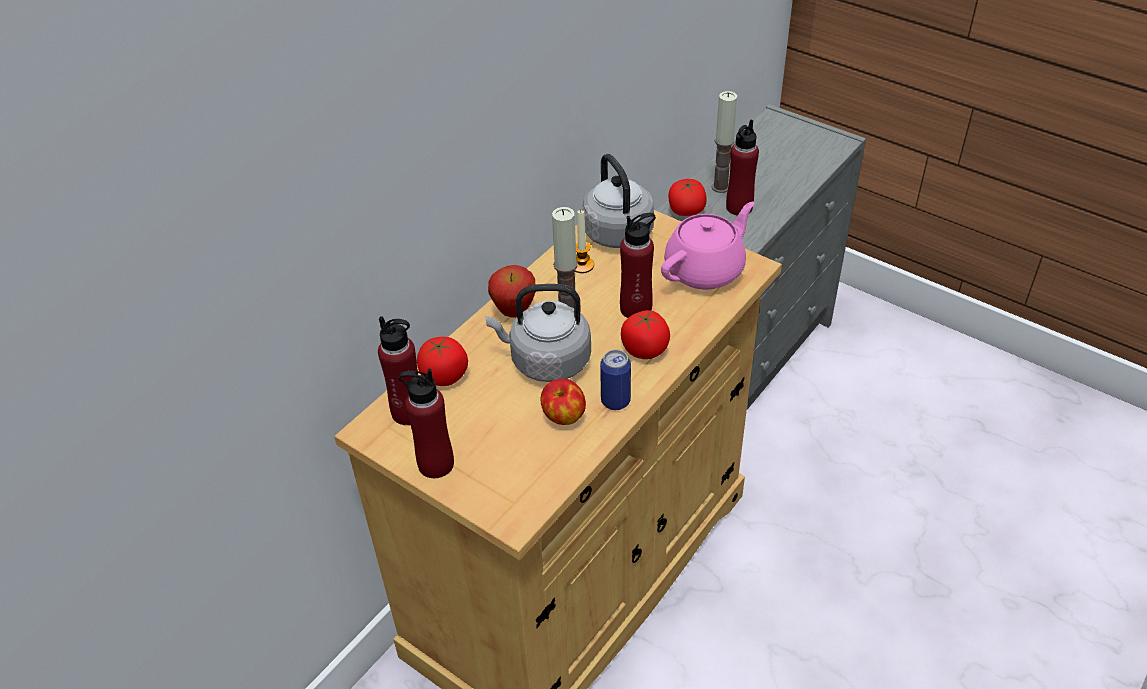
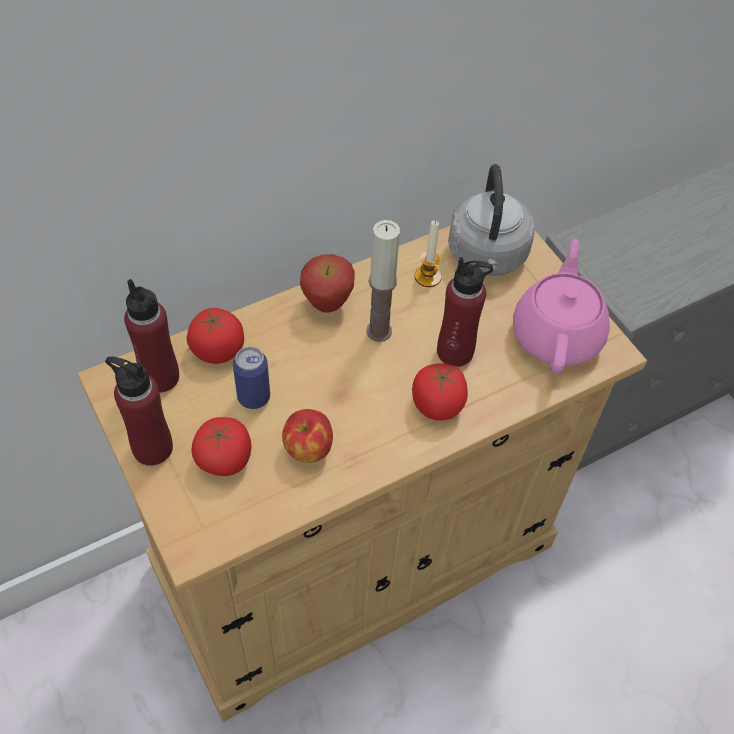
camera: 20 degrees right, 10 degrees up
grey kettle [485,284,591,382] -> none
can [600,350,631,410] -> can moved to [233,346,270,409]
pink teapot [661,202,755,290] -> pink teapot turned 60 degrees counterclockwise [513,239,610,373]
tomato [668,179,706,216] -> tomato moved to [191,417,251,476]
candle [712,91,737,193] -> none
red bottle [726,120,759,215] -> none

